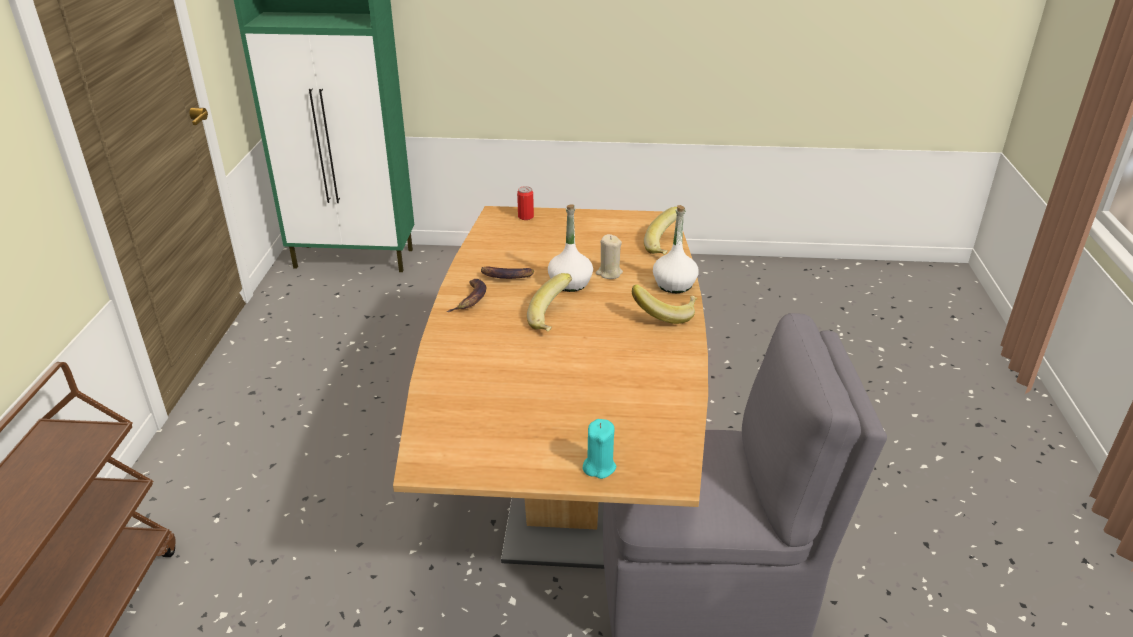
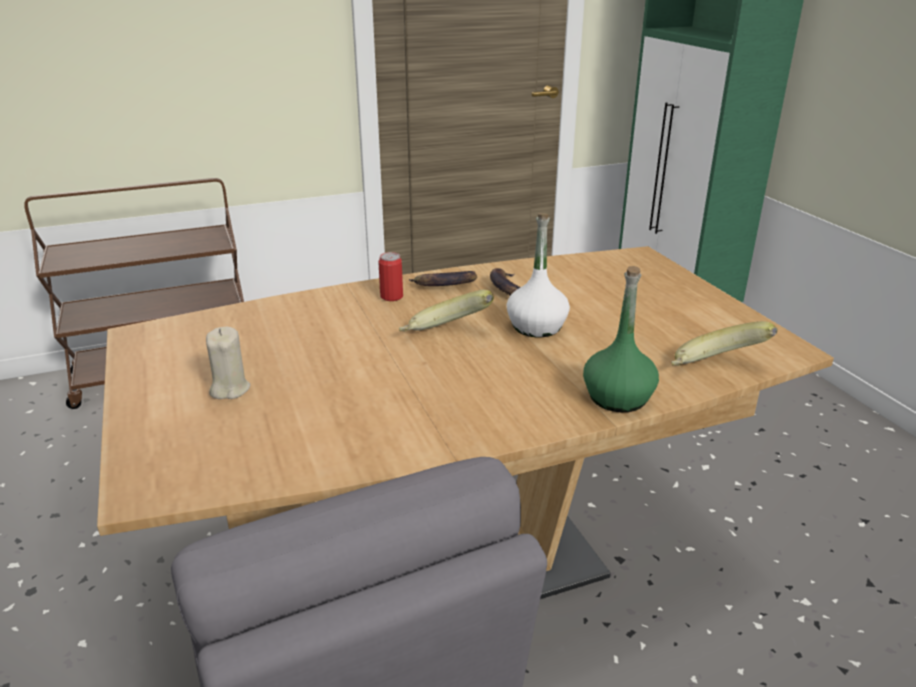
camera: 65 degrees right, 5 degrees down
can [517,186,534,220] -> can moved to [378,252,403,301]
turquoise candle [583,419,616,479] -> none
beige candle [596,234,623,279] -> beige candle moved to [206,327,250,399]
banana [632,284,698,324] -> none
white bottle [653,205,699,293] -> green bottle [583,266,659,412]

